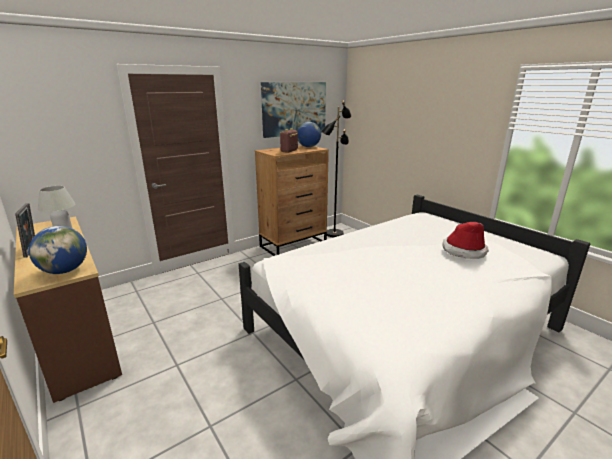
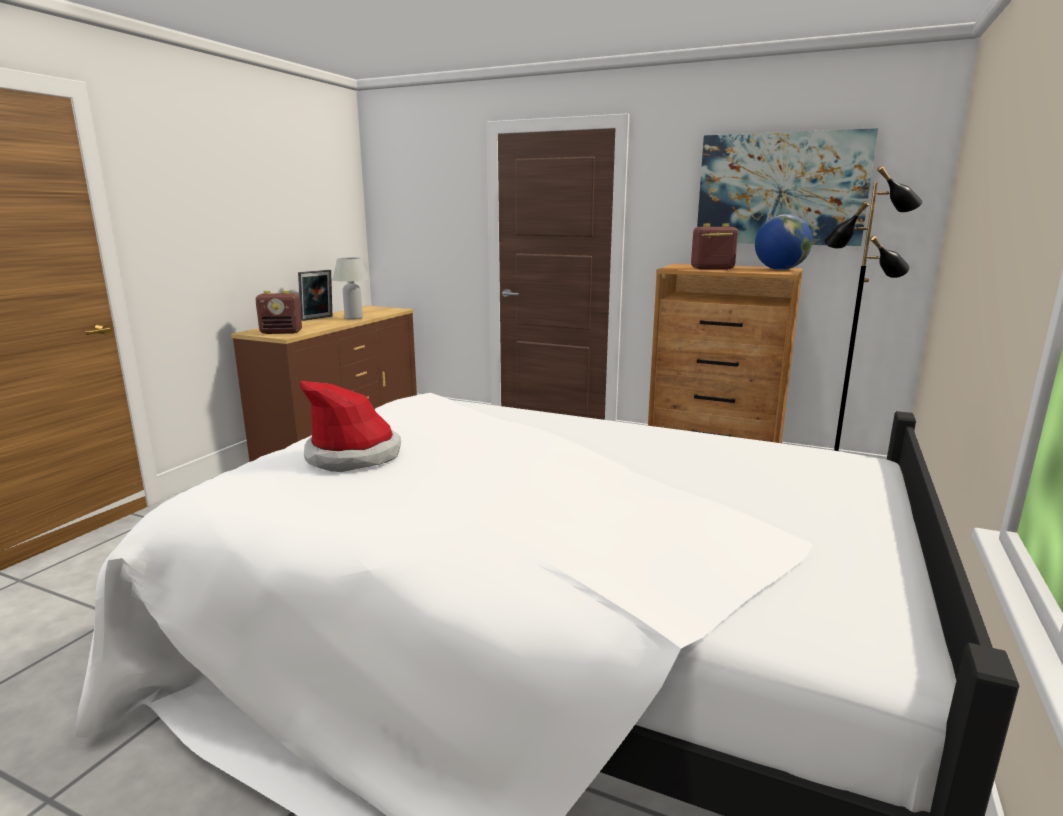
camera: 60 degrees right, 5 degrees down
globe [29,226,87,274] -> radio [255,290,302,334]
hat [442,222,488,259] -> hat moved to [300,381,401,472]

